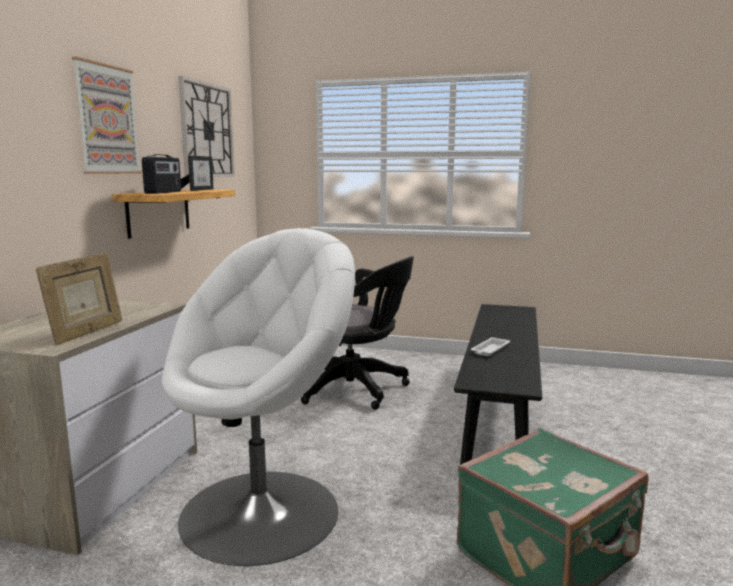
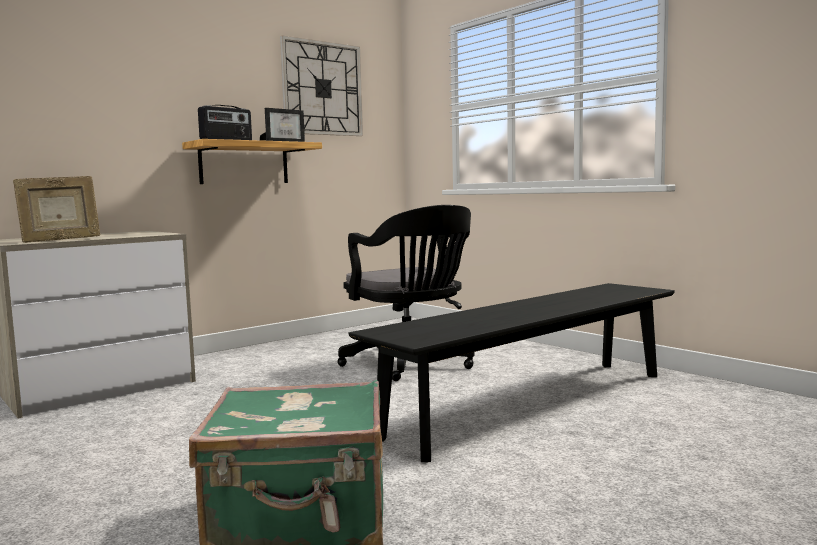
camera: 35 degrees right, 5 degrees down
picture [72,57,141,174] -> none
white armchair [162,228,355,566] -> none
white tray [471,337,510,356] -> none

